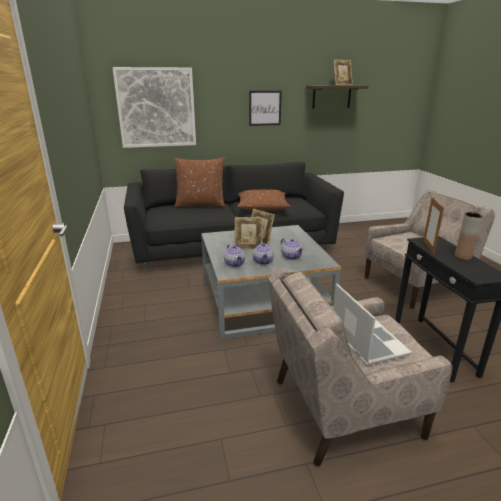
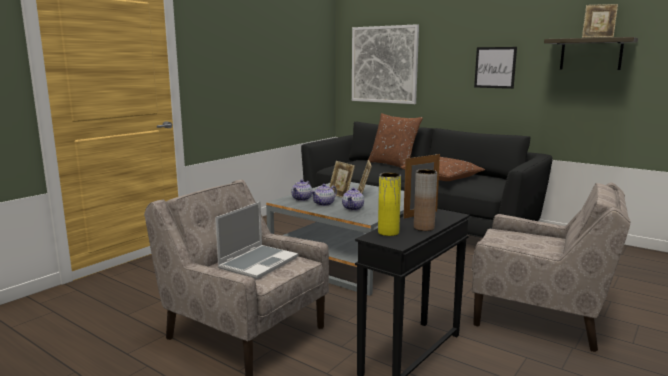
camera: 50 degrees right, 10 degrees down
none -> yellow vase [378,172,401,236]

